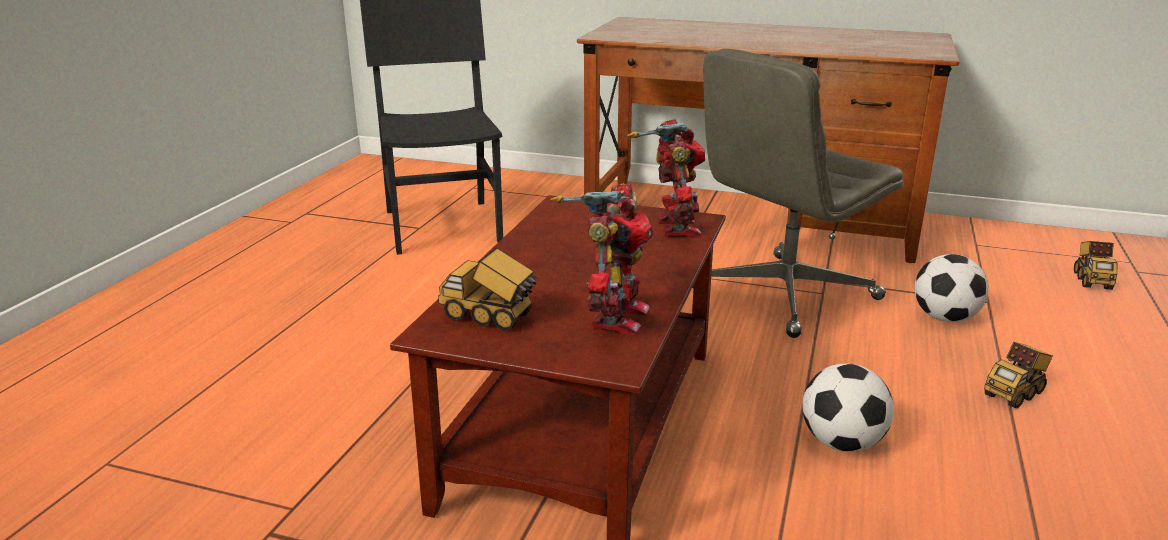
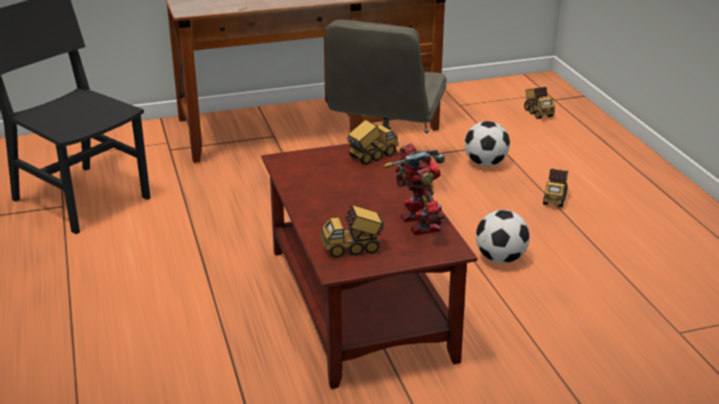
camera: 35 degrees left, 5 degrees up
toy robot [627,119,705,237] -> toy truck [346,119,398,165]

